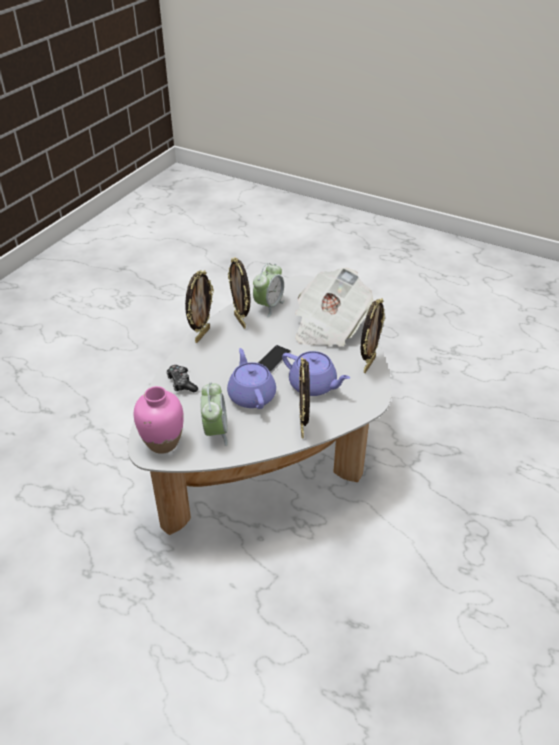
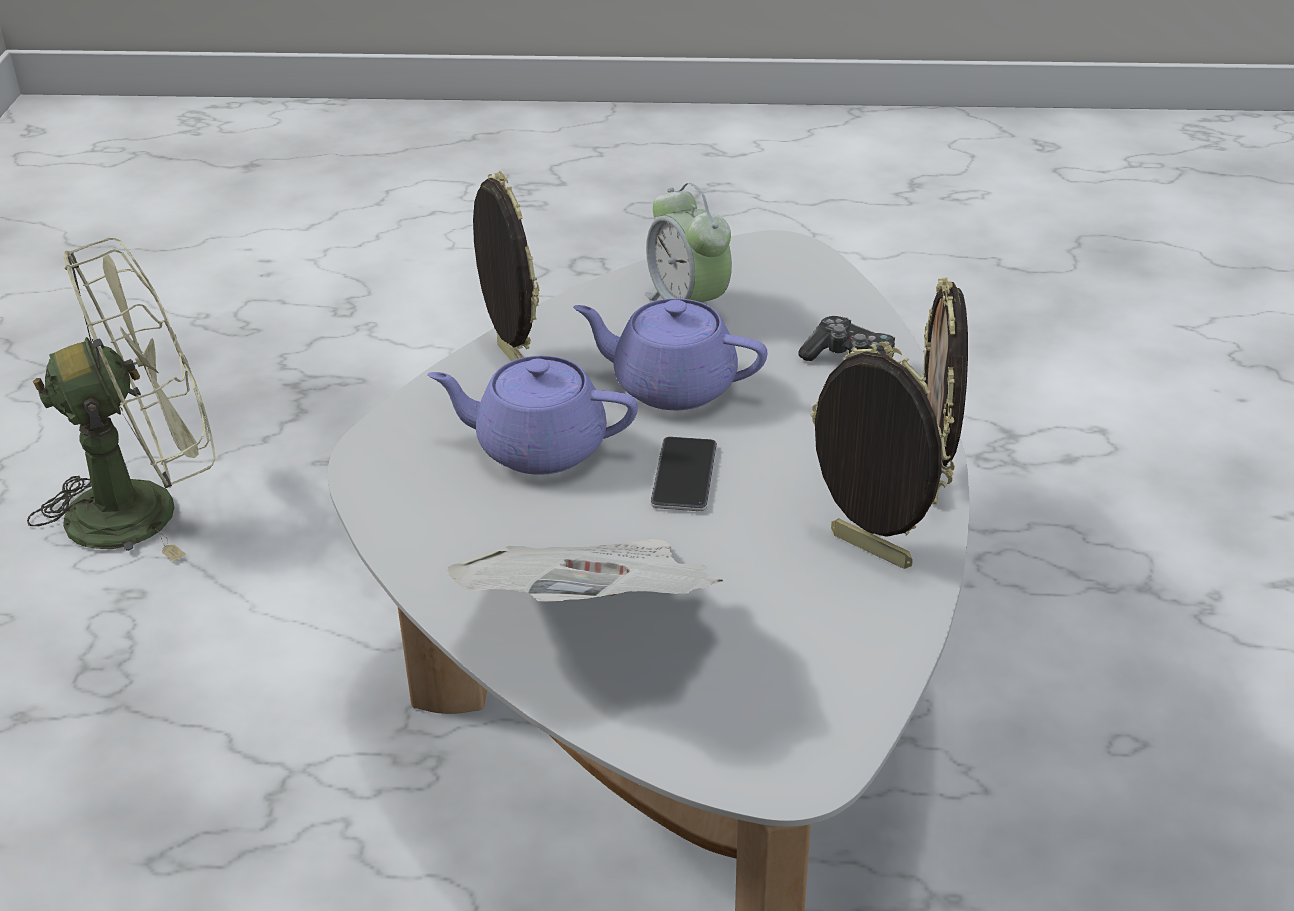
camera: 155 degrees right, 5 degrees down
pink vase [134,386,184,454] -> none
purple teapot [227,348,276,409] -> purple teapot turned 150 degrees clockwise [573,298,768,410]
alarm clock [253,263,285,317] -> none
picture frame [361,298,385,373] -> none
none -> green fan [27,237,216,562]

